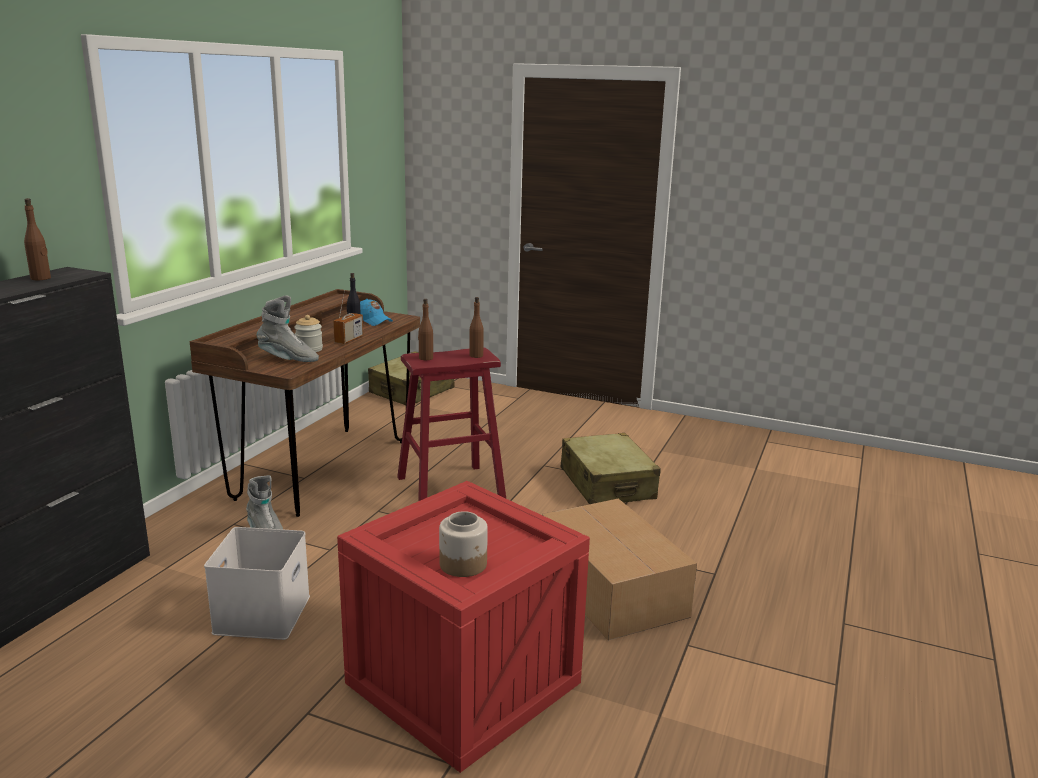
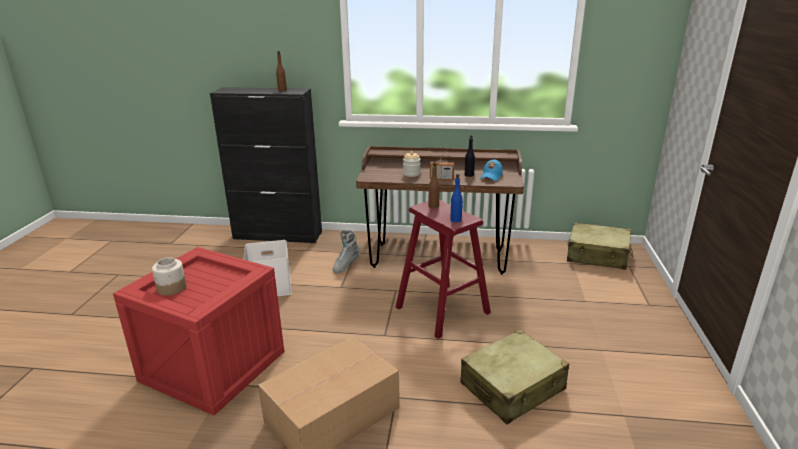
camera: 75 degrees right, 5 degrees up
grey boot [257,295,319,362] -> none
brown bottle [469,297,484,358] -> blue bottle [450,174,463,222]

